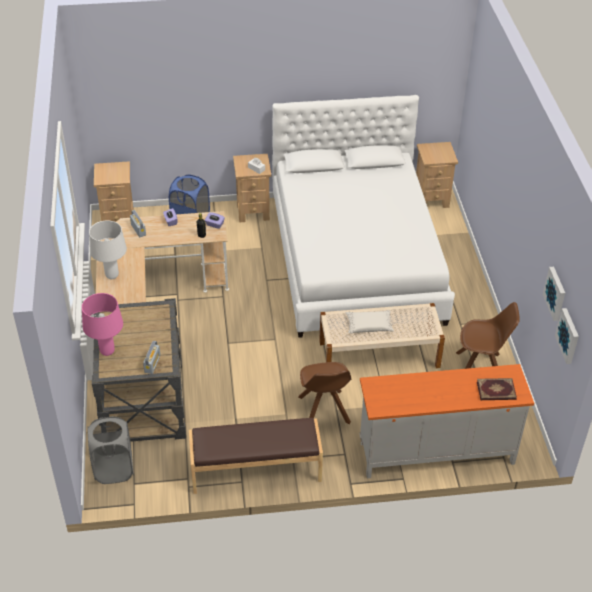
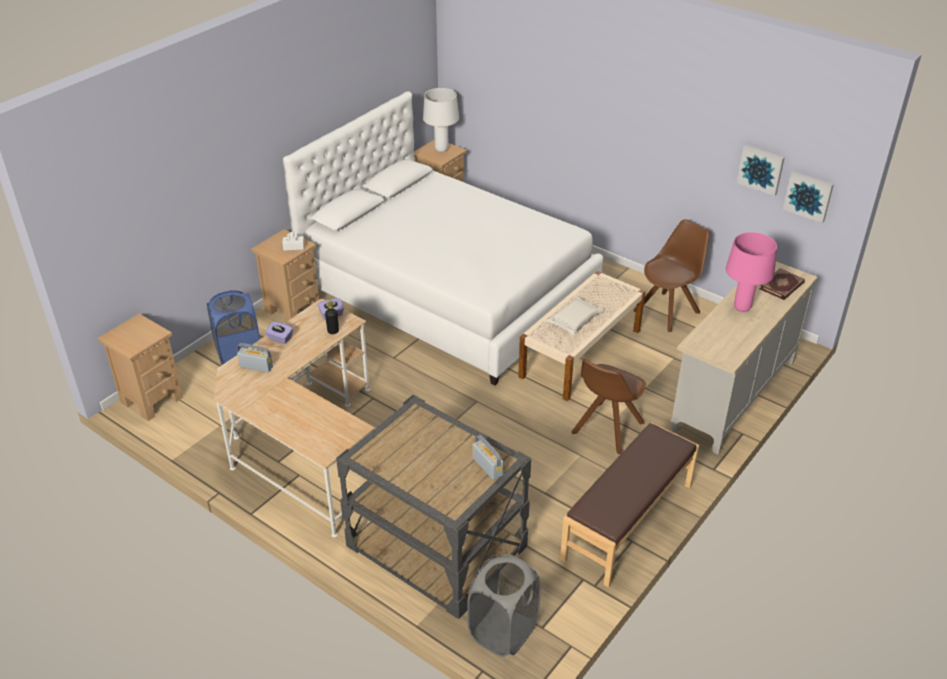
camera: 45 degrees left, 5 degrees down
pink table lamp [82,293,123,356] -> pink table lamp moved to [726,232,777,312]
white table lamp [89,220,127,279] -> white table lamp moved to [423,88,459,152]
brown chair [298,362,352,424] -> brown chair turned 90 degrees clockwise [572,359,646,454]
orange dresser [359,364,534,478] -> beige dresser [670,262,818,455]

